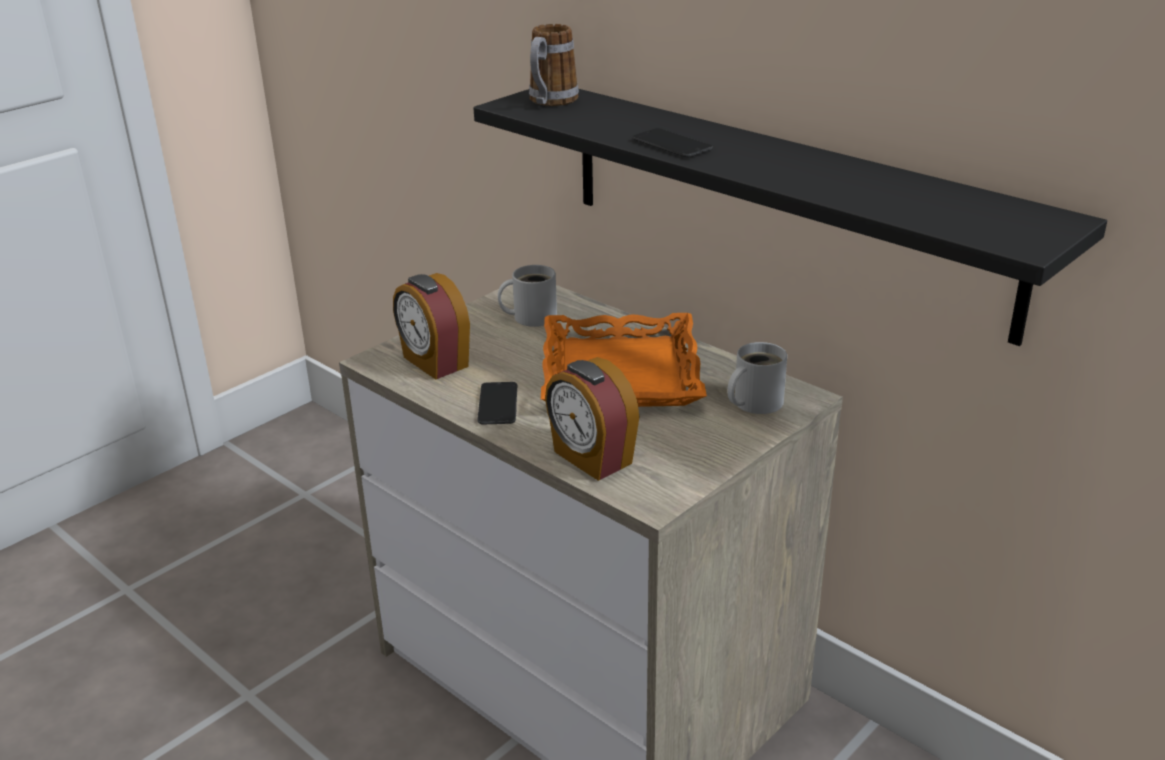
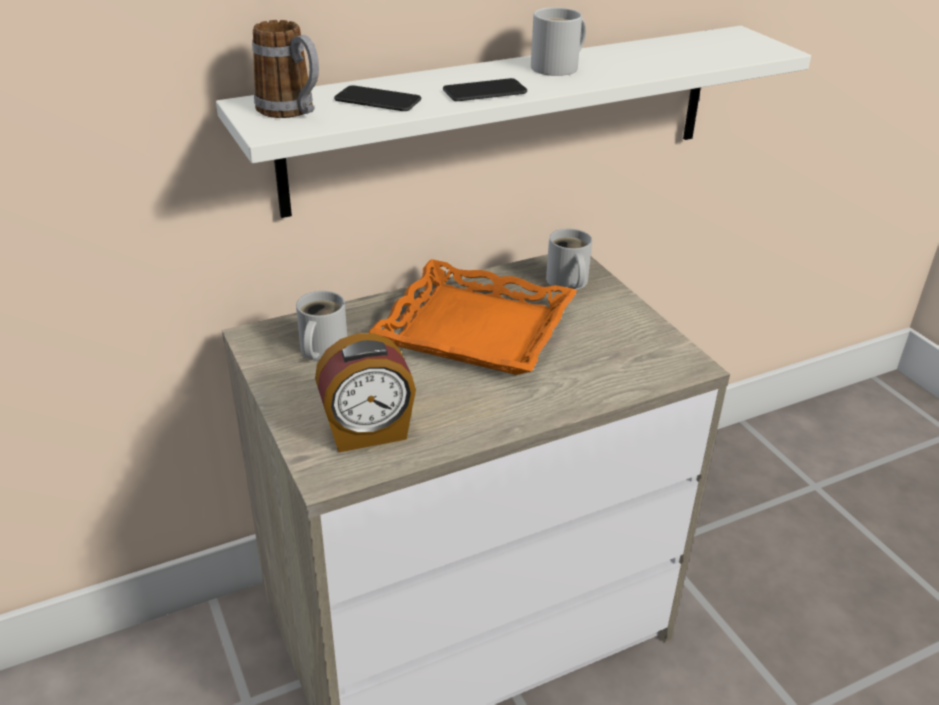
camera: 70 degrees left, 5 degrees up
black shelf [474,89,1107,346] -> white shelf [216,26,811,218]
phone [478,382,517,424] -> phone moved to [334,85,421,111]
alarm clock [545,357,639,481] -> none
none -> white mug [531,7,586,76]

